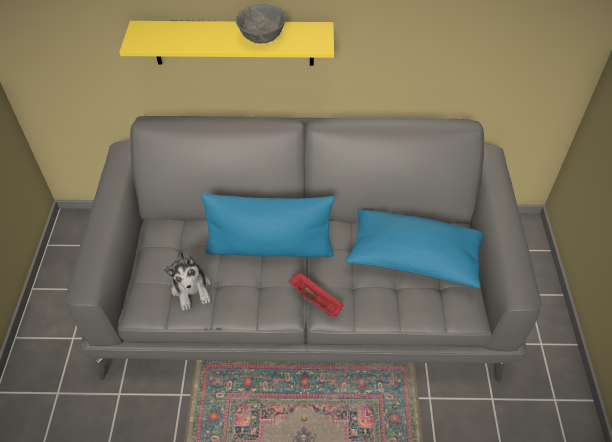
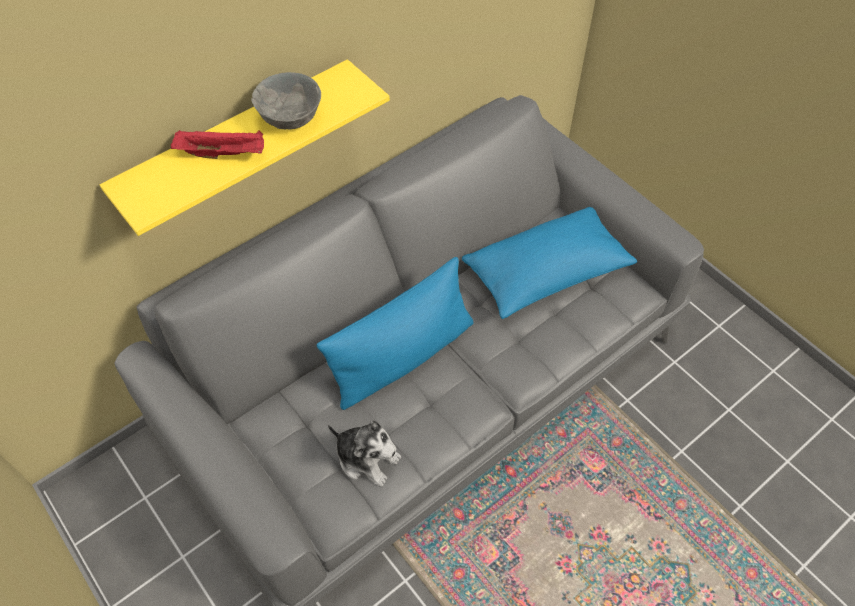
camera: 40 degrees left, 5 degrees up
red tray [289,273,344,318] -> red tray moved to [171,130,264,159]

